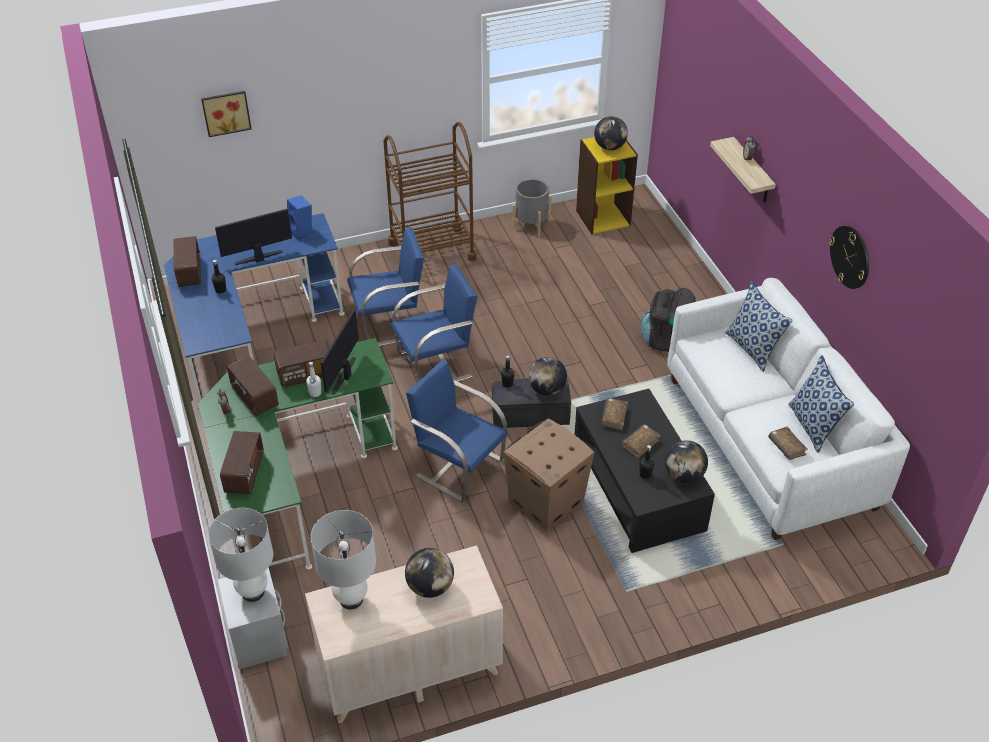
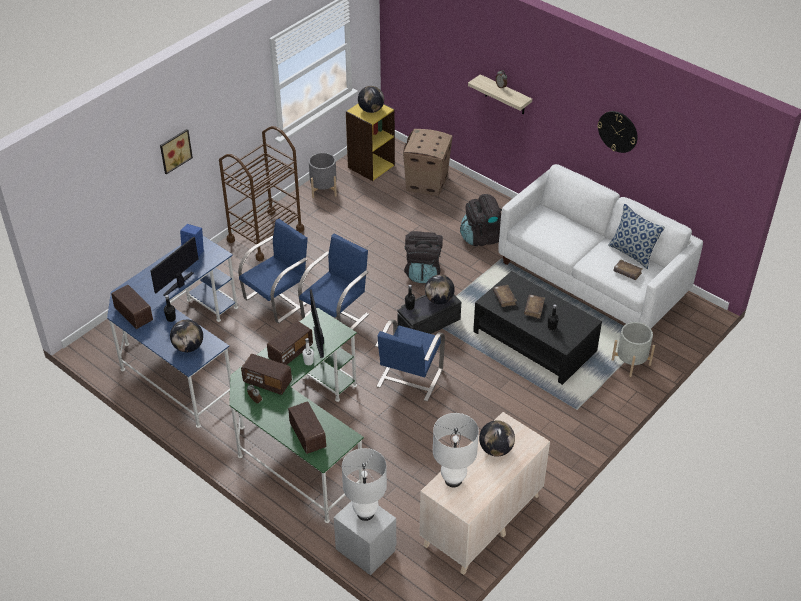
camera: 30 degrees left, 0 degrees up
picture [201,91,252,137] -> picture moved to [160,129,193,174]
blue chair [406,360,507,502] -> blue chair turned 75 degrees counterclockwise [375,319,445,401]
cardboard box [503,418,594,531] -> cardboard box moved to [403,129,453,196]
globe [665,440,708,483] -> globe moved to [170,320,203,352]
pillow [725,281,793,372] -> none
none -> black backpack [404,231,443,283]
none -> grey planter [612,322,655,377]

